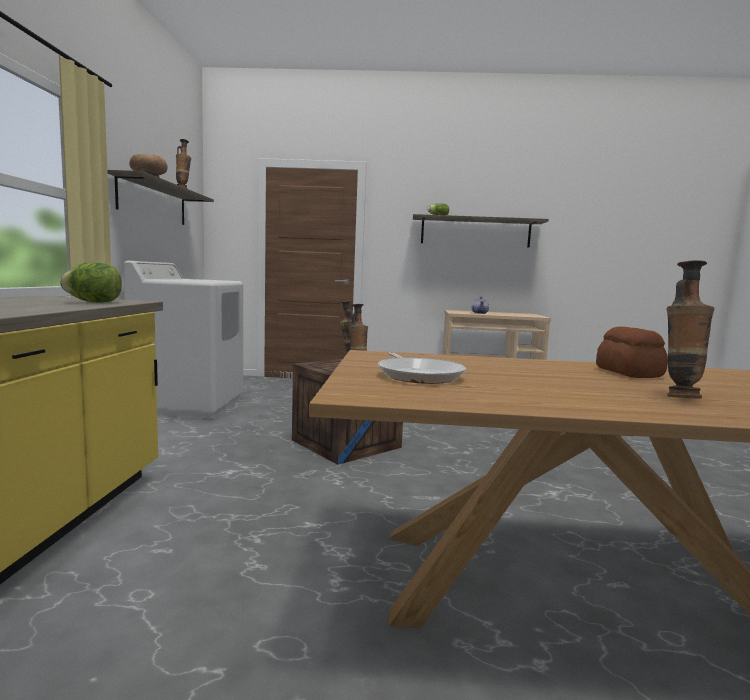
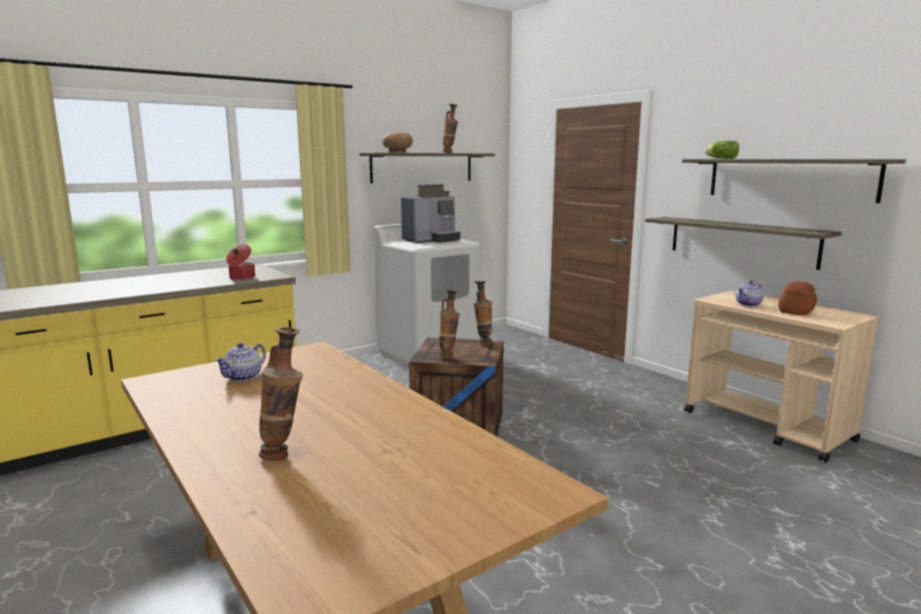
camera: 50 degrees right, 5 degrees up
lettuce [60,262,122,303] -> cooking pot [226,244,255,280]
frying pan [378,352,466,384] -> teapot [215,342,266,382]
bread [596,327,668,378] -> bread moved to [778,281,817,315]
none -> coffee machine [401,184,460,243]
none -> shelf [645,217,842,270]

